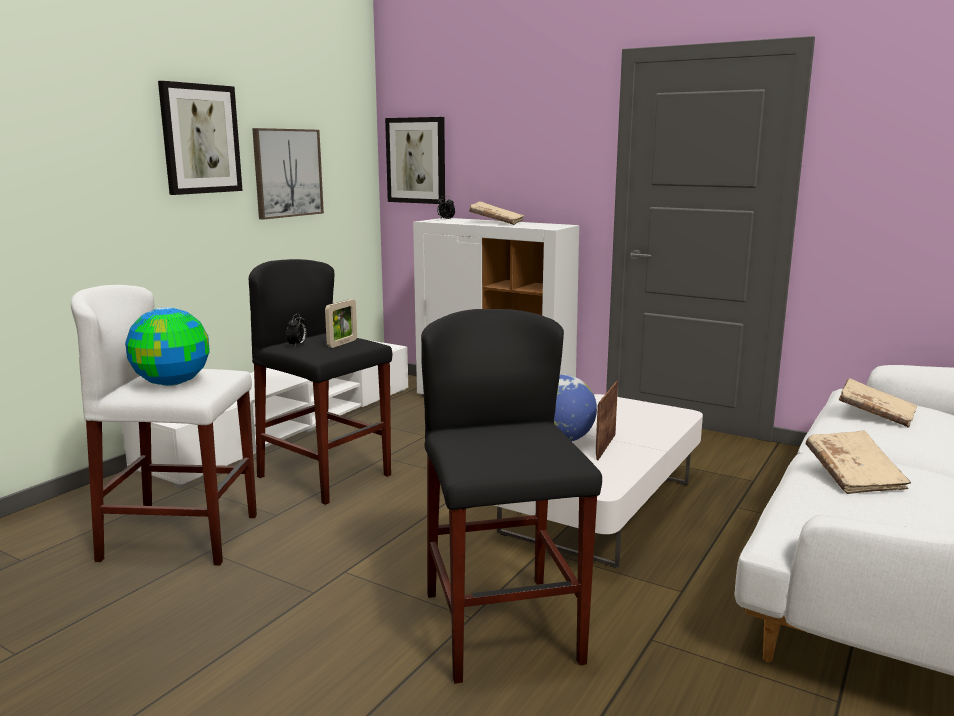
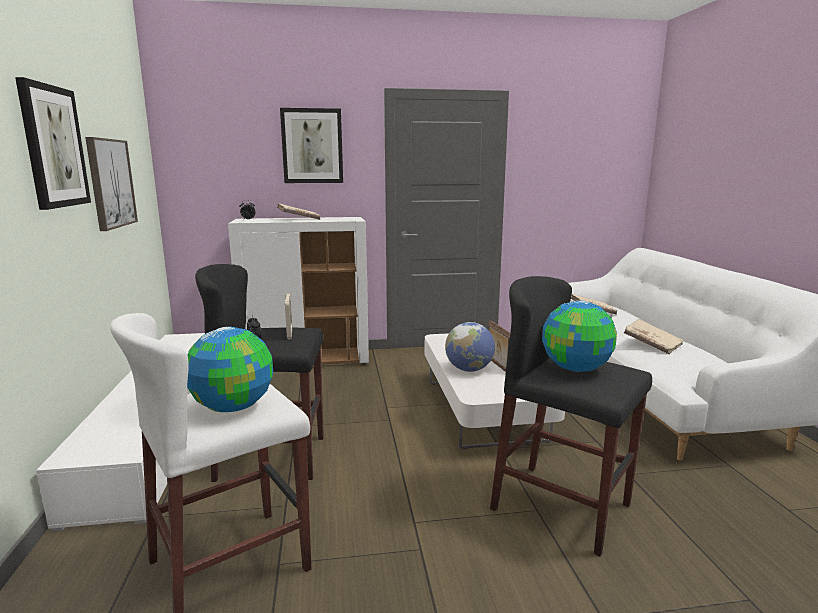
camera: 40 degrees left, 0 degrees up
picture [385,117,445,204] -> picture moved to [280,108,343,183]
none -> globe [542,300,617,372]

